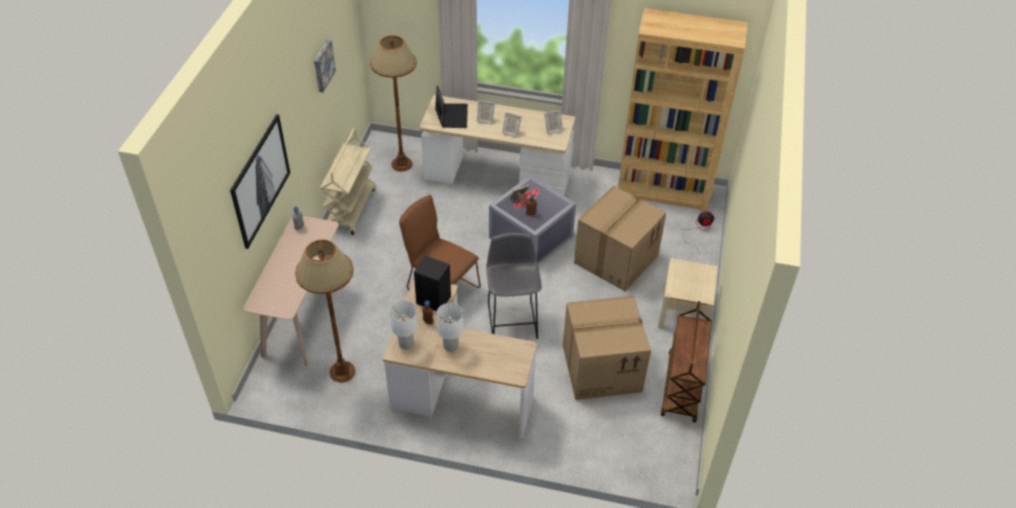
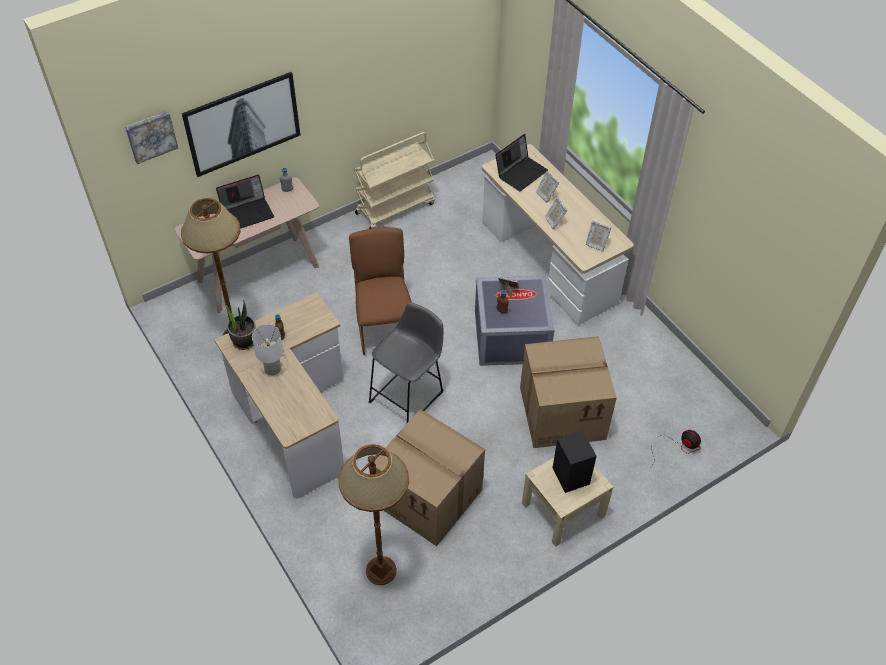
camera: 45 degrees right, 5 degrees up
picture [314,40,336,93] -> picture moved to [125,111,178,164]
brown floor lamp [370,36,417,172] -> brown floor lamp moved to [338,444,409,585]
white table lamp [390,301,418,349] -> potted plant [225,301,256,350]
black speaker [414,256,451,311] -> black speaker moved to [553,431,597,493]
brown bookcase [618,8,748,212] -> none
brown cart [661,301,712,422] -> none
none -> laptop [216,175,274,228]

